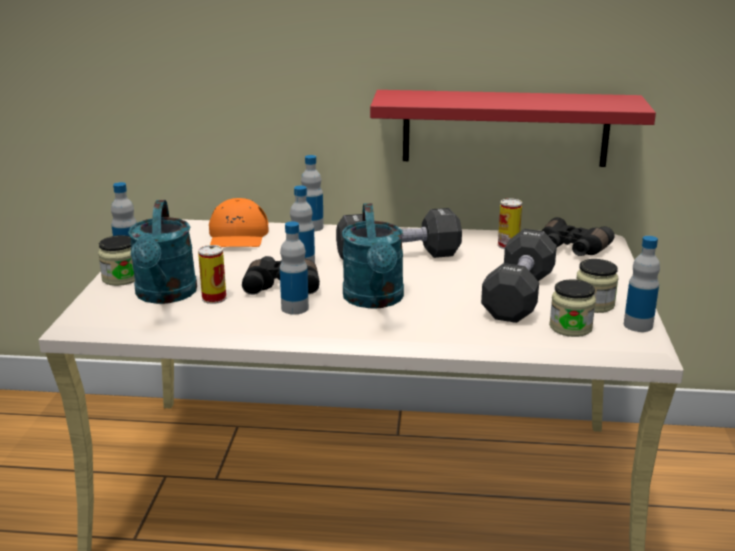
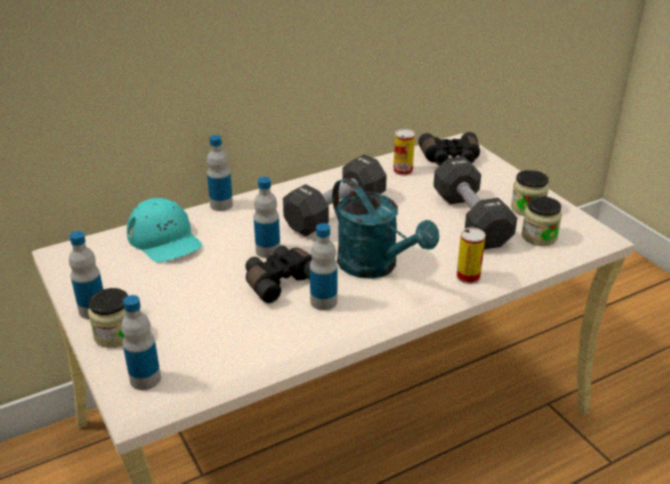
camera: 35 degrees left, 10 degrees up
turquoise watering can [128,200,197,304] -> none
can [198,245,226,304] -> can moved to [456,227,486,284]
orange cap [209,198,269,247] -> turquoise cap [127,198,202,262]
red shelf [370,90,656,167] -> none
bottle [624,236,660,332] -> bottle moved to [121,295,161,390]

